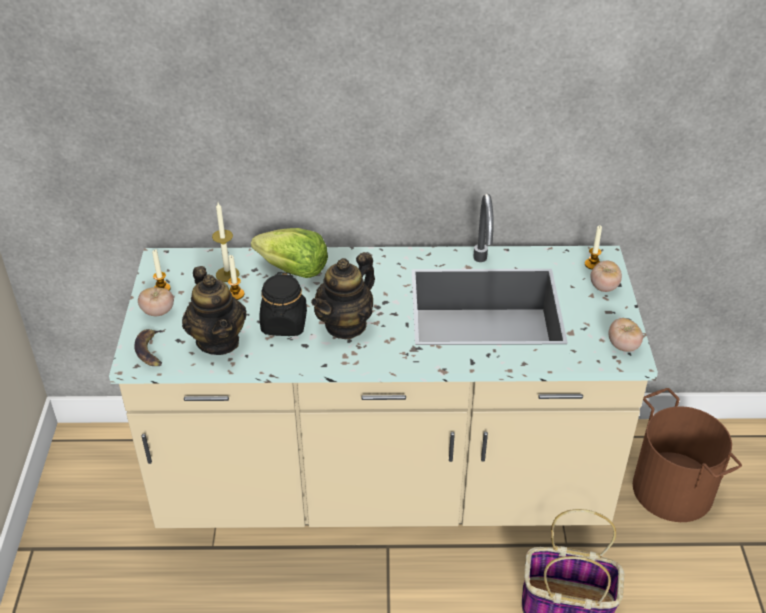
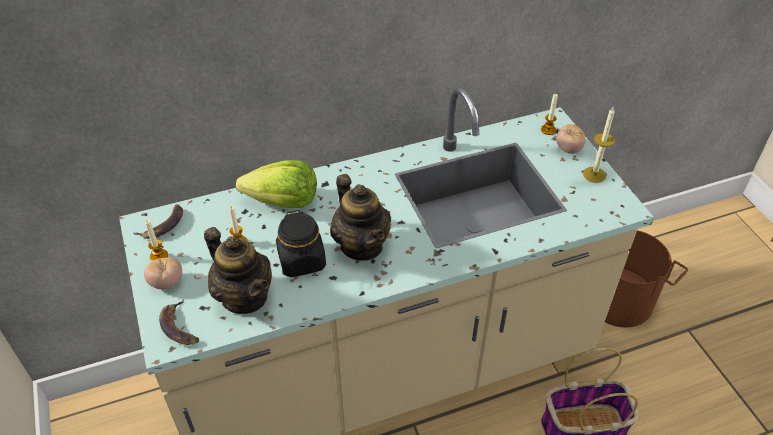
camera: 20 degrees left, 5 degrees up
candle [212,203,240,282] -> candle moved to [583,107,615,183]
teapot [311,252,375,340] -> teapot turned 45 degrees counterclockwise [330,174,391,261]
tomato [608,318,643,352] -> none
none -> banana [133,204,183,239]

